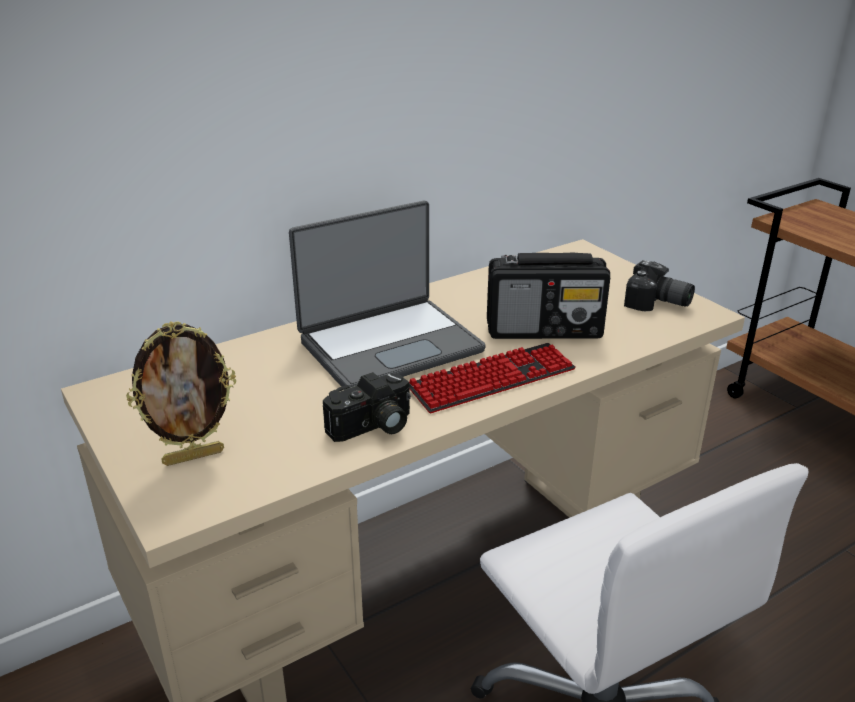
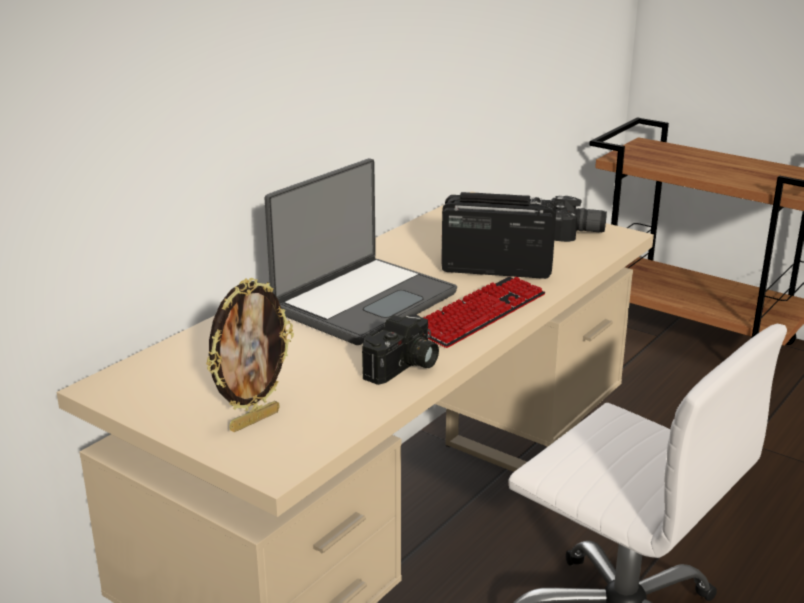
camera: 20 degrees left, 5 degrees down
radio [487,253,610,339] -> radio turned 150 degrees counterclockwise [441,192,556,279]

